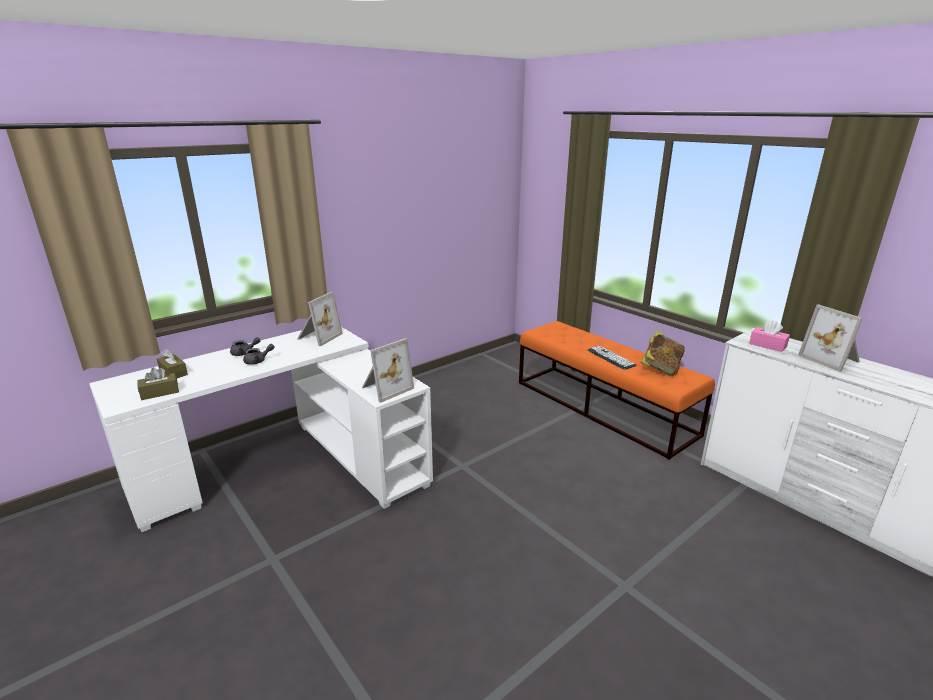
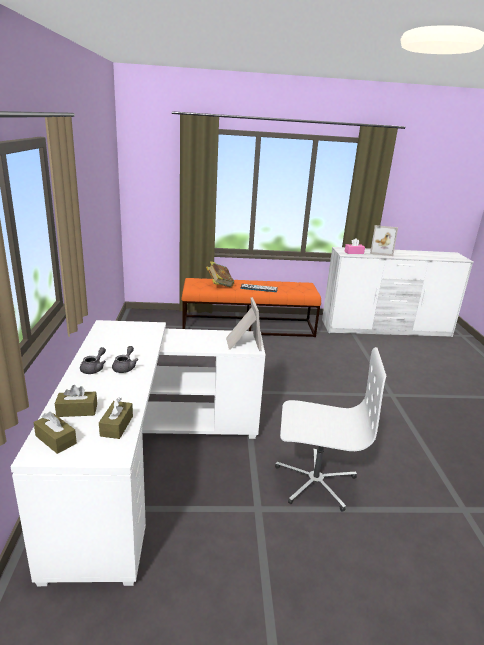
camera: 55 degrees left, 0 degrees up
picture frame [297,292,343,346] -> none
book [641,330,685,376] -> book moved to [206,261,234,287]
none -> brown tissue box [34,412,77,454]
none -> white office chair [275,347,387,512]

